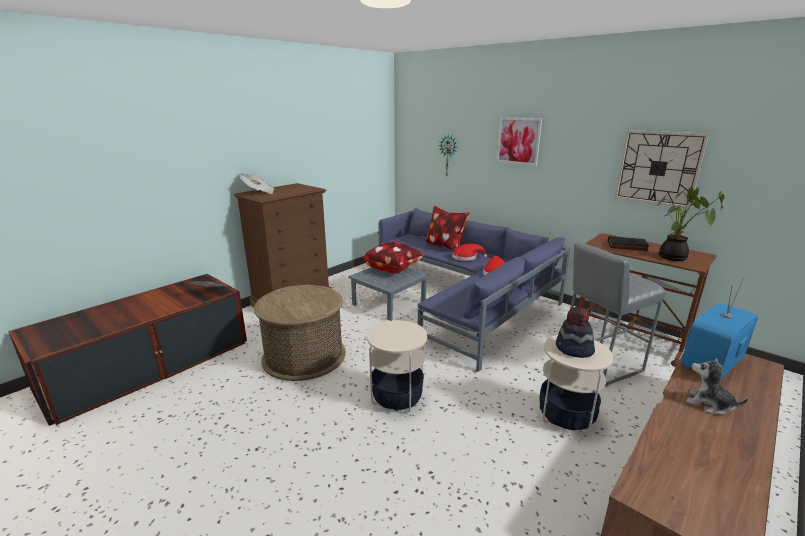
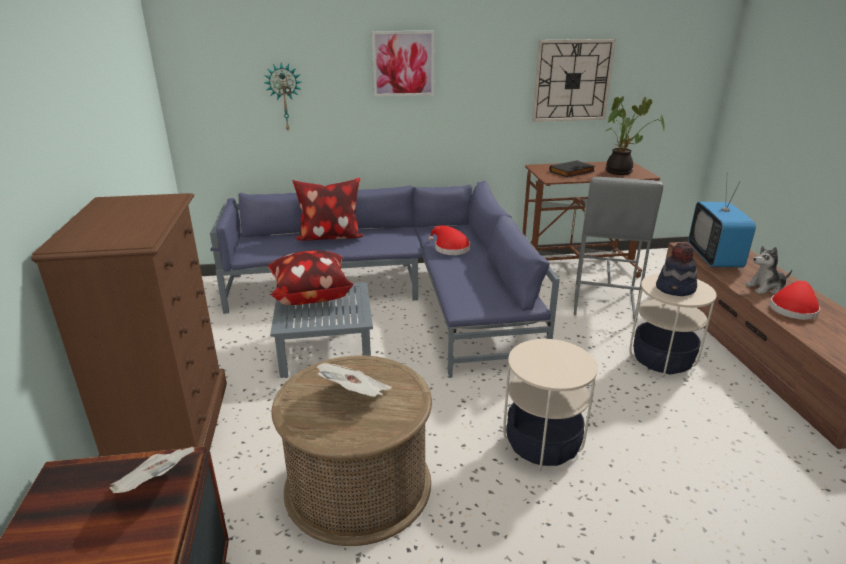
camera: 50 degrees left, 5 degrees up
newspaper [240,173,275,194] -> newspaper moved to [316,363,392,397]
red hat [453,244,487,261] -> red hat moved to [769,281,820,320]

